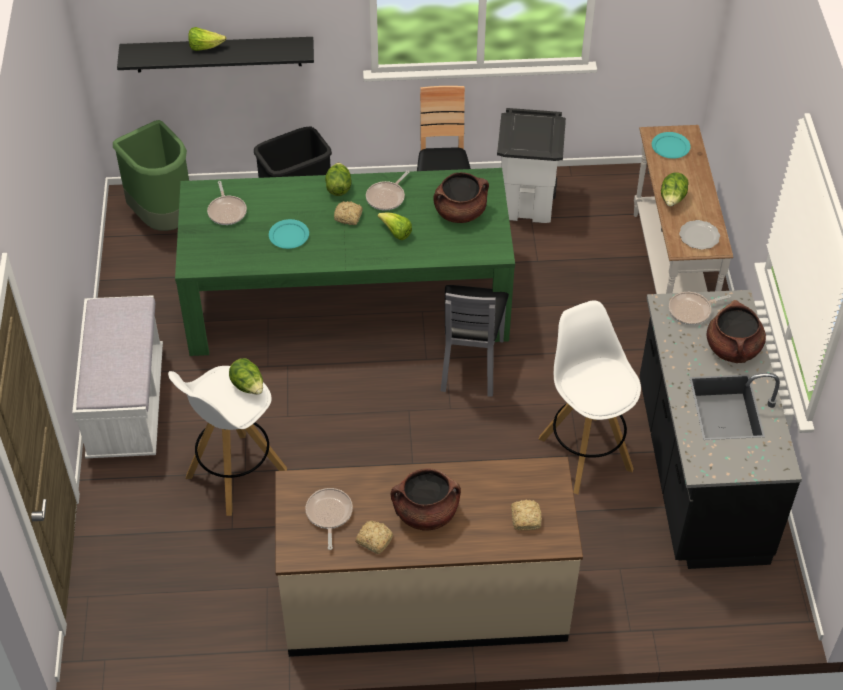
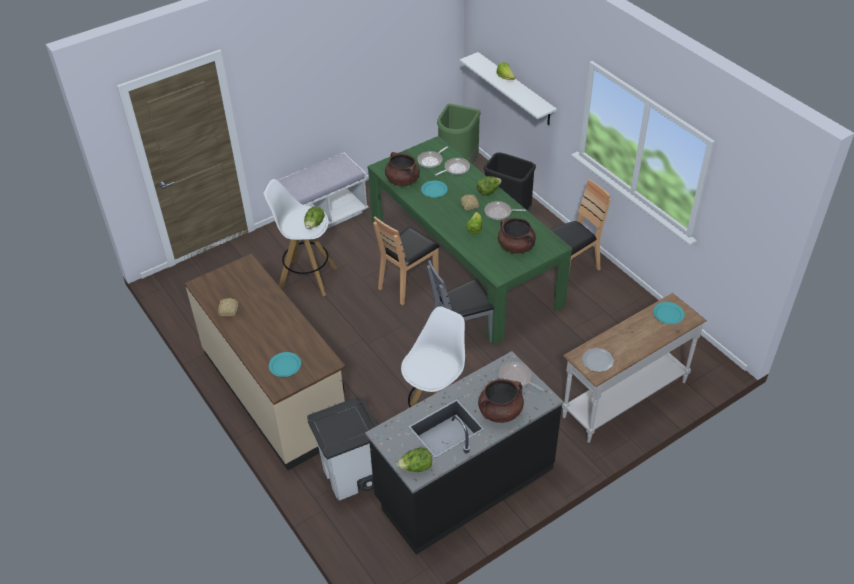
camera: 60 degrees right, 5 degrees down
black shelf [117,37,314,72] -> white shelf [460,52,557,125]
frying pan [305,488,353,550] -> frying pan moved to [435,158,470,176]
brown cooking pot [391,468,461,531] -> brown cooking pot moved to [385,152,420,186]
white trash can [497,108,566,223] -> white trash can moved to [307,398,377,501]
bread [511,500,542,530] -> turquoise plate [269,352,301,377]
lettuce [661,172,689,207] -> lettuce moved to [397,448,432,472]
none -> brown chair [373,217,440,305]

